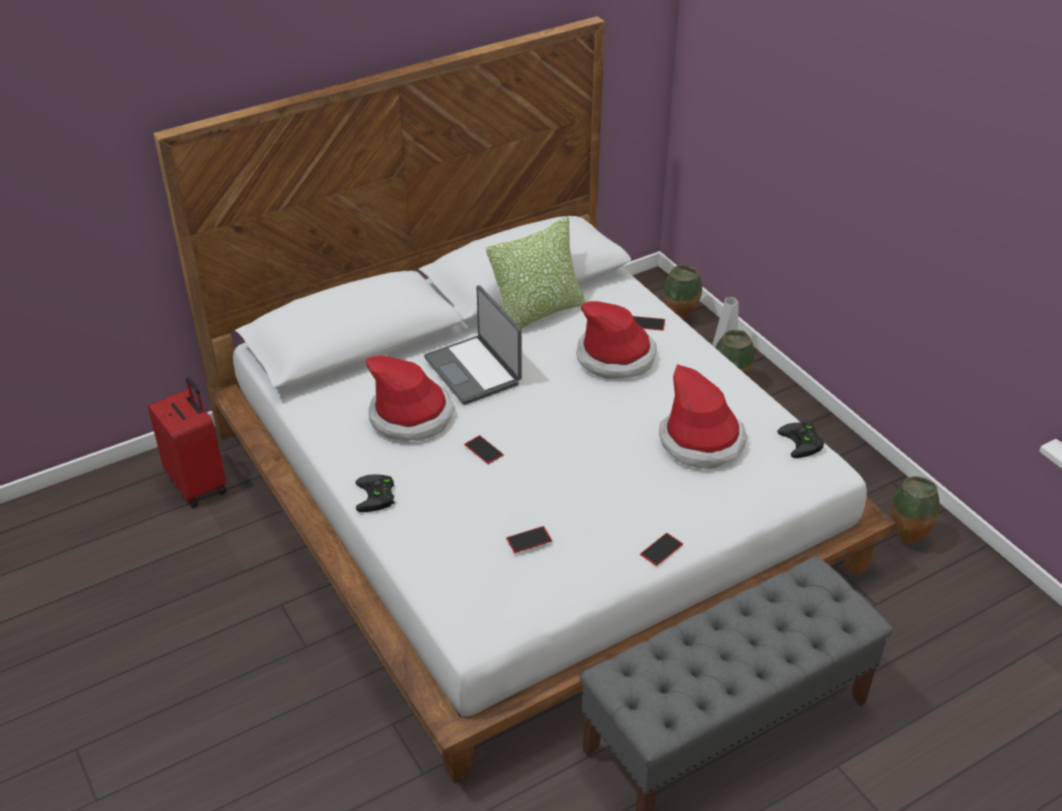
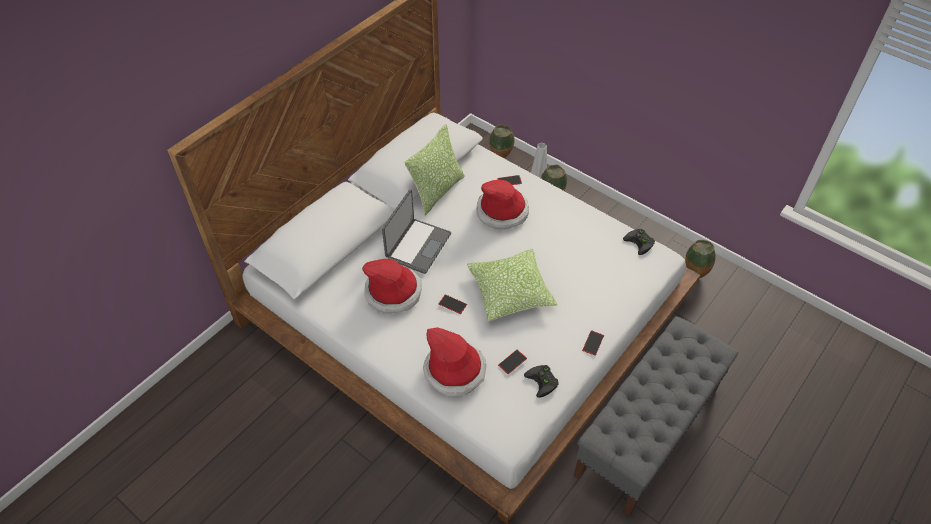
camera: 20 degrees left, 10 degrees up
red suitcase [148,377,227,508] -> none
black game controller [355,474,395,512] -> black game controller moved to [524,365,559,398]
laptop [424,285,522,405] -> laptop turned 105 degrees counterclockwise [382,189,451,274]
hat [659,364,747,469] -> hat moved to [423,327,486,397]
none -> pillow [467,249,557,321]

